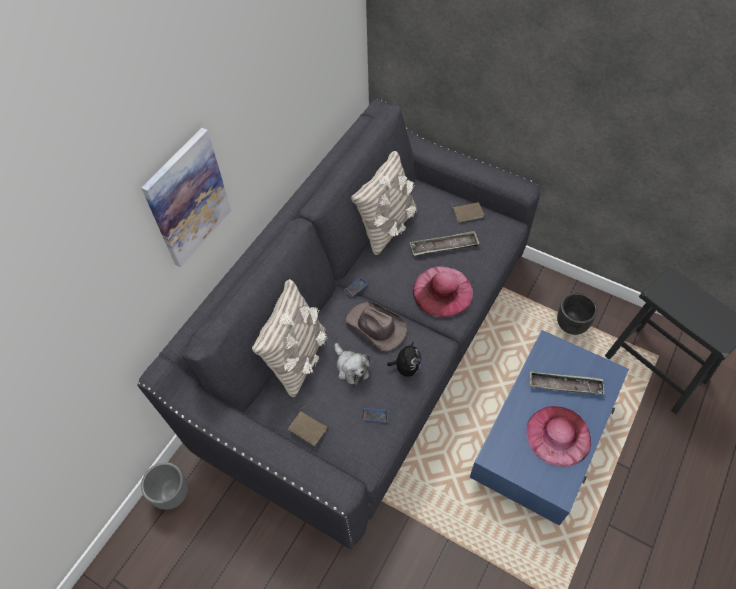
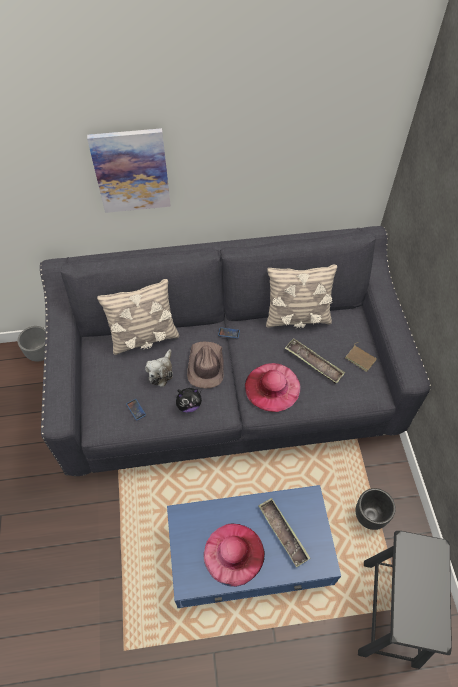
camera: 50 degrees right, 0 degrees up
brown book [288,406,327,446] -> none

